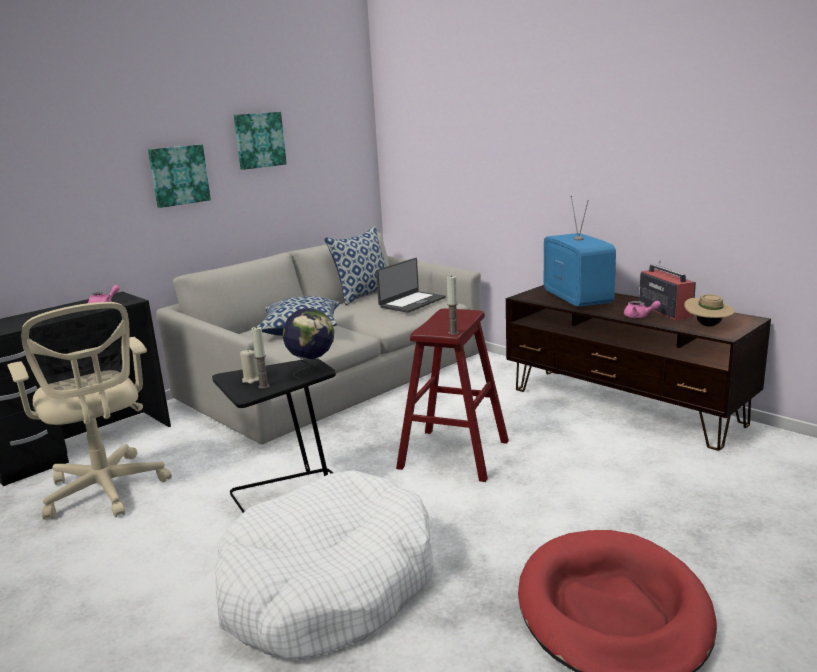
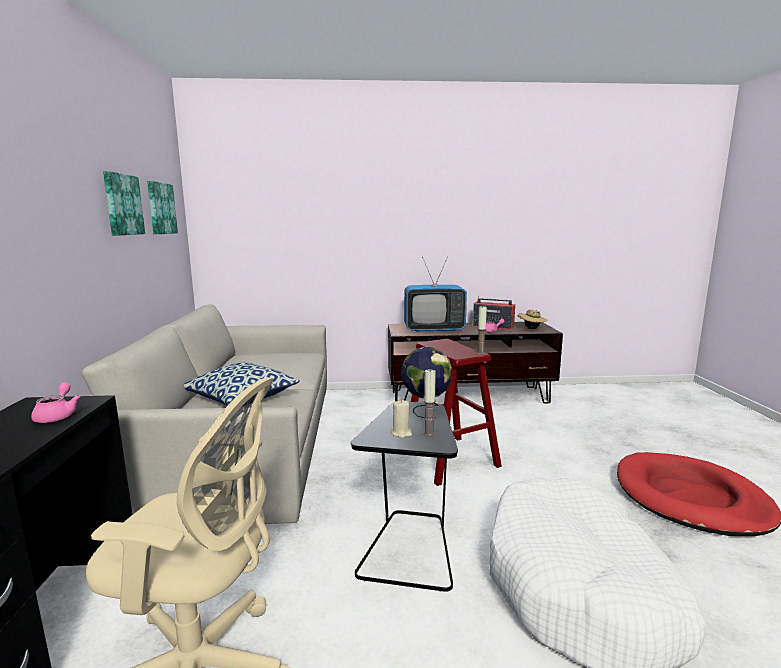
camera: 50 degrees left, 5 degrees down
picture [148,145,211,208] -> picture moved to [147,181,178,234]
pillow [324,226,386,305] -> none
laptop [376,258,446,313] -> none
television [544,196,616,308] -> television turned 150 degrees clockwise [404,256,467,332]

